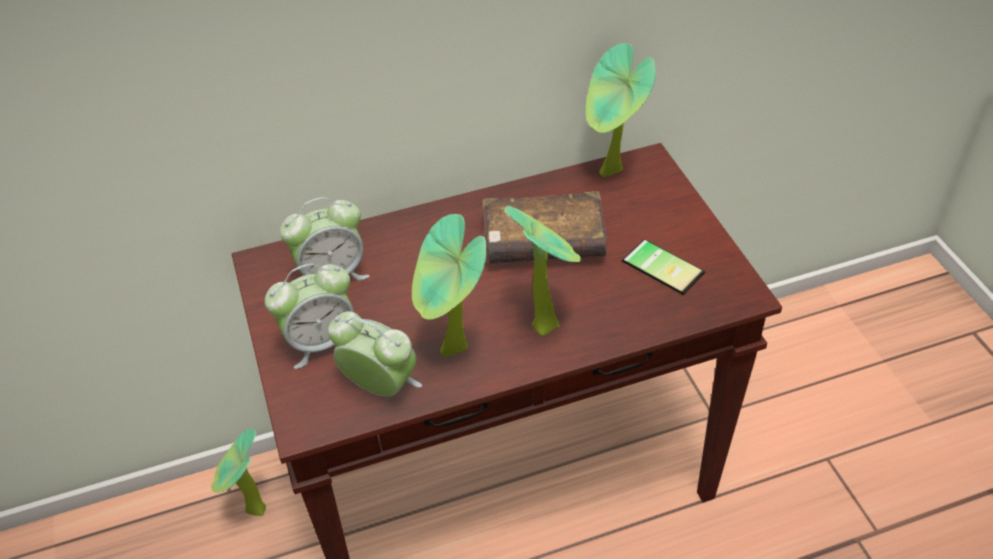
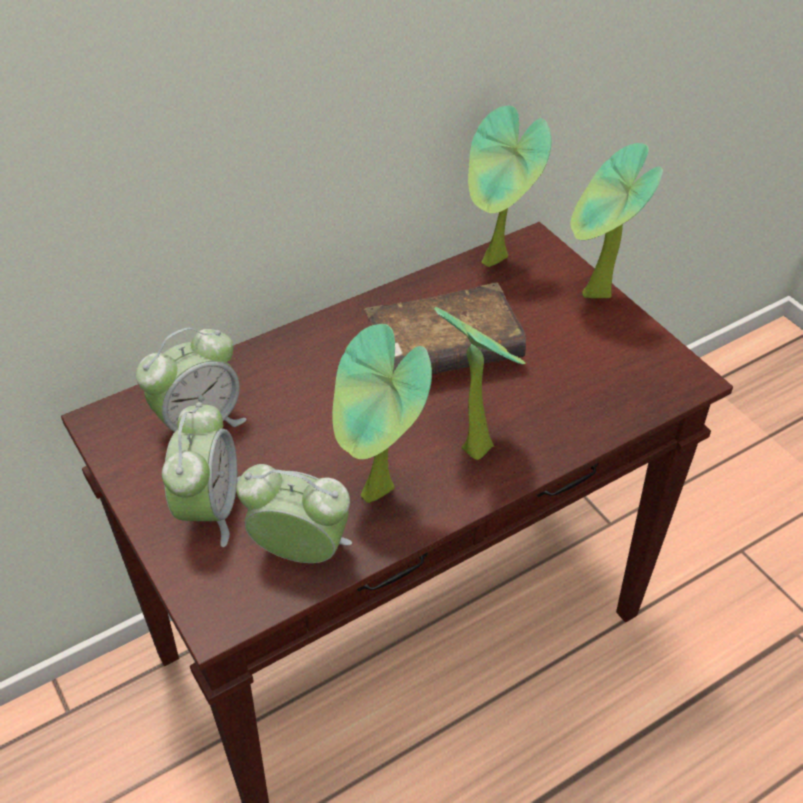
camera: 15 degrees left, 0 degrees up
potted plant [211,428,266,516] -> potted plant moved to [571,143,663,298]
alarm clock [265,264,354,369] -> alarm clock turned 45 degrees counterclockwise [162,402,241,547]
phone [622,239,705,295] -> none

